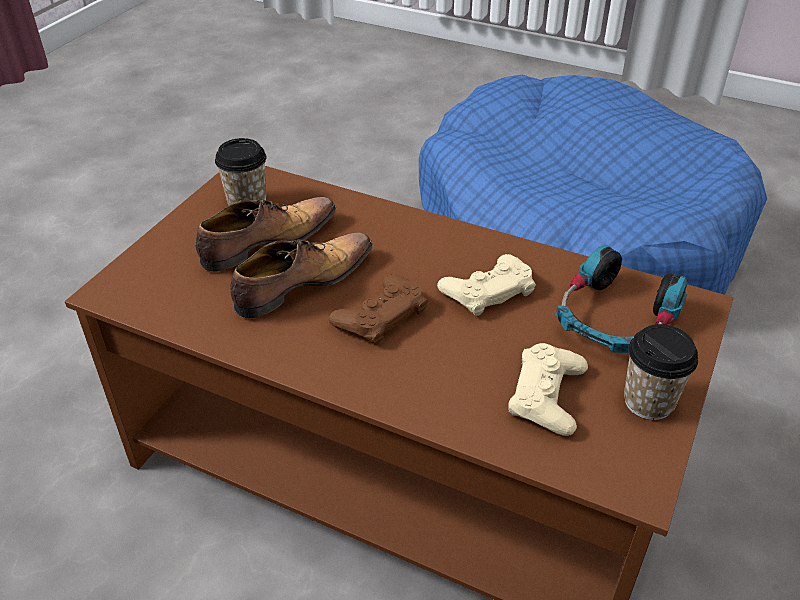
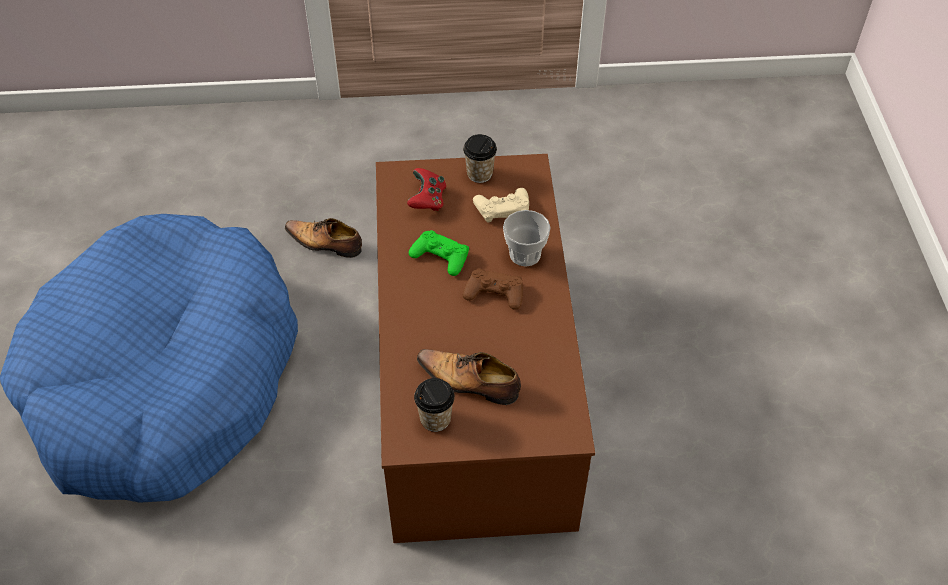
camera: 120 degrees left, 10 degrees up
shoe [230,233,373,318] -> shoe moved to [285,218,362,258]
beige game controller [437,254,536,316] -> green game controller [409,230,469,276]
headphones [556,245,688,353] -> red game controller [407,168,446,211]
none -> cup [503,210,551,266]

